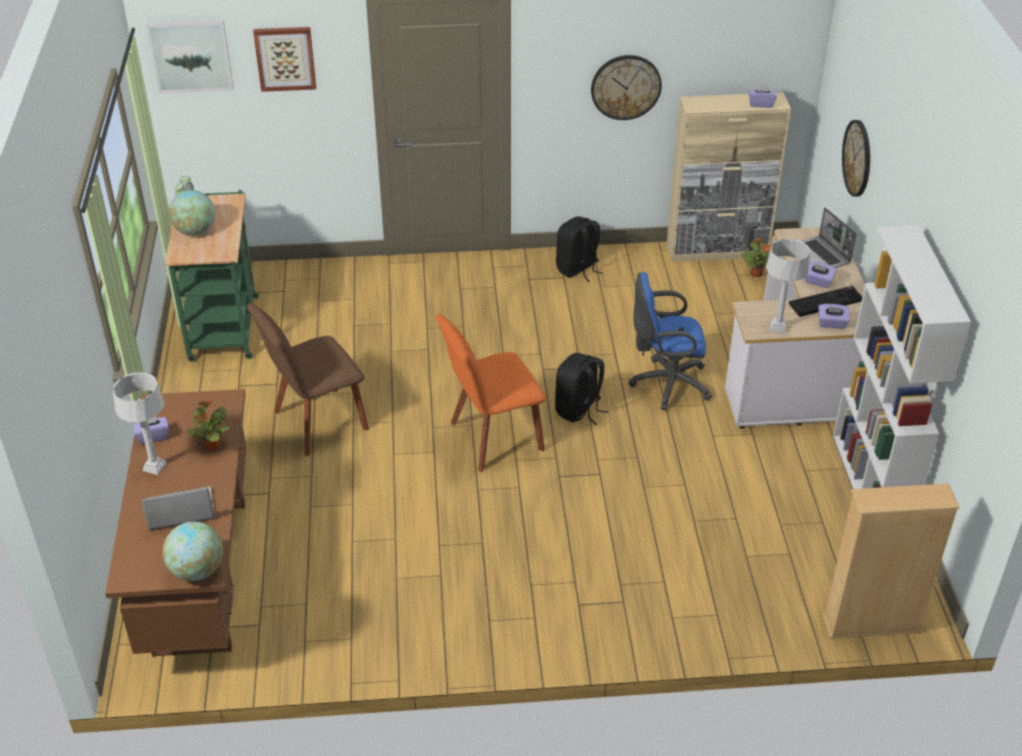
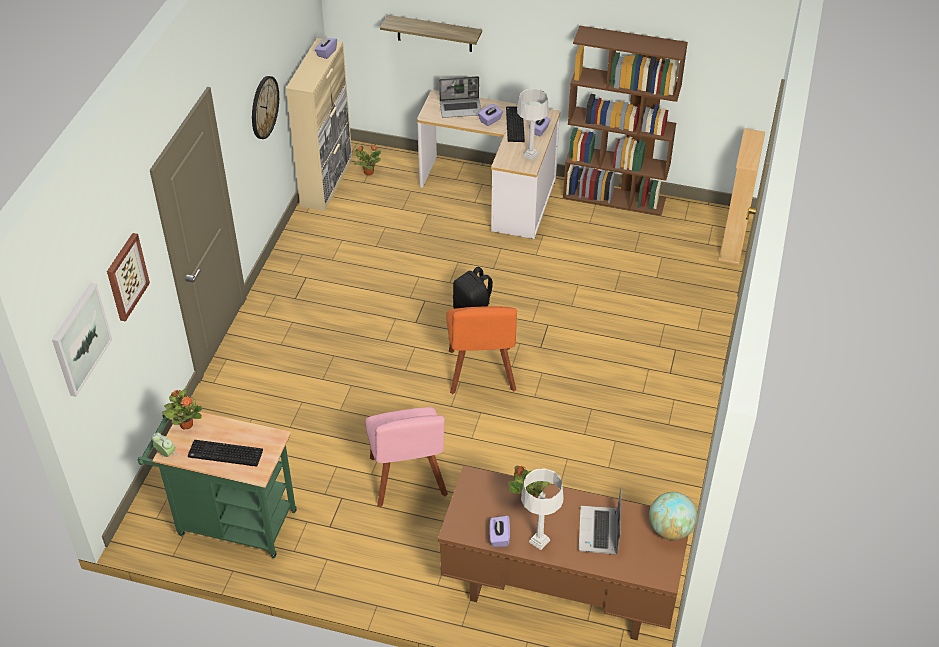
camera: 70 degrees left, 5 degrees up
globe [169,190,215,236] -> keyboard [188,440,263,467]
brown chair [247,303,369,456] -> pink chair [365,407,448,507]
black backpack [556,216,603,282] -> none
blue office chair [629,272,712,410] -> none
white bookcase [833,226,971,489] -> brown bookcase [563,26,688,216]
wall clock [842,120,870,197] -> shelf [380,15,482,52]
none -> potted plant [162,389,202,430]

